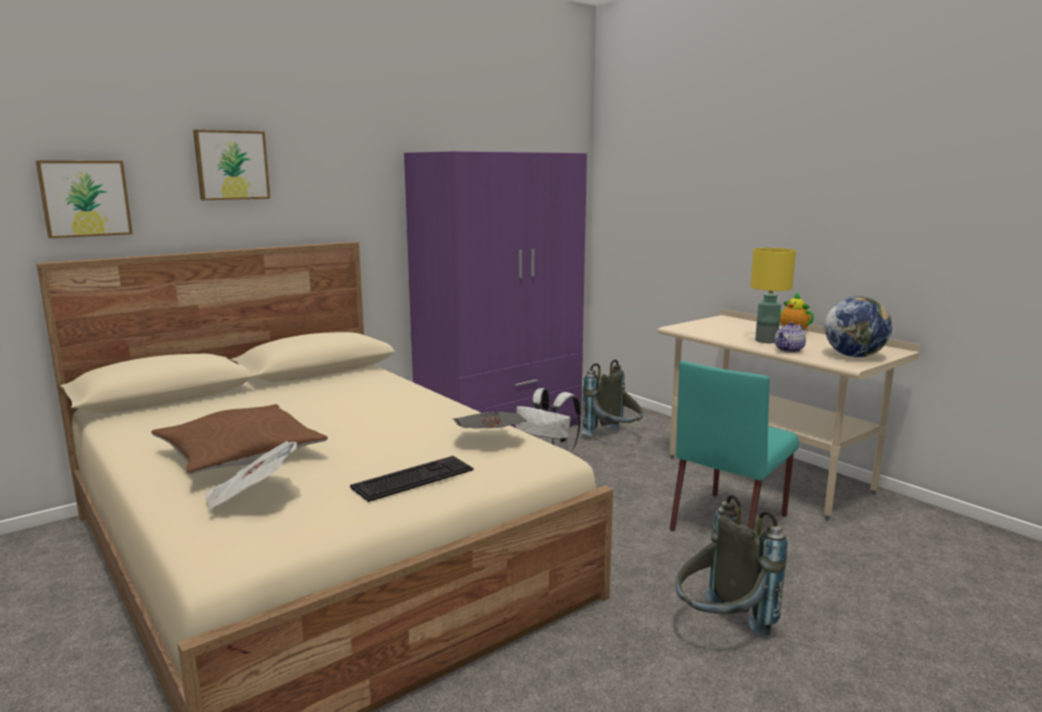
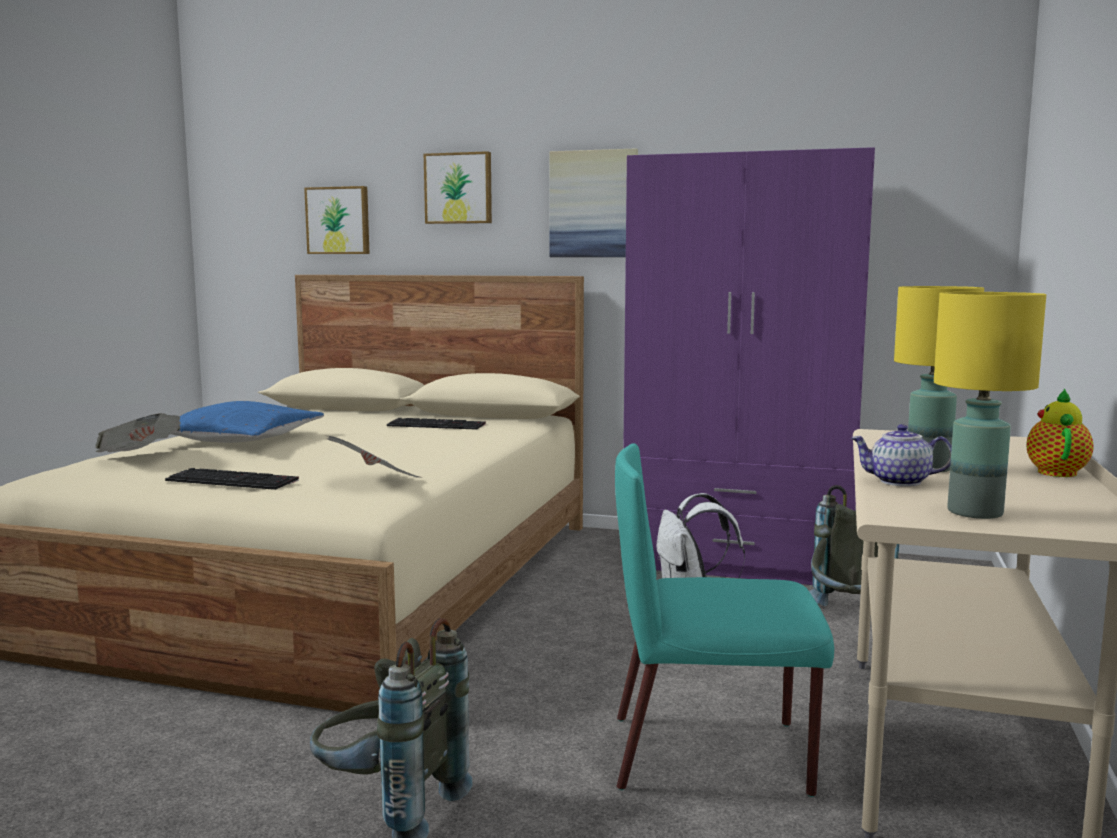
camera: 55 degrees right, 5 degrees down
brown pillow [151,404,328,474] -> blue pillow [172,401,324,443]
globe [825,296,892,357] -> yellow table lamp [934,292,1046,519]
none -> keyboard [387,418,486,430]
none -> picture [549,148,638,257]

